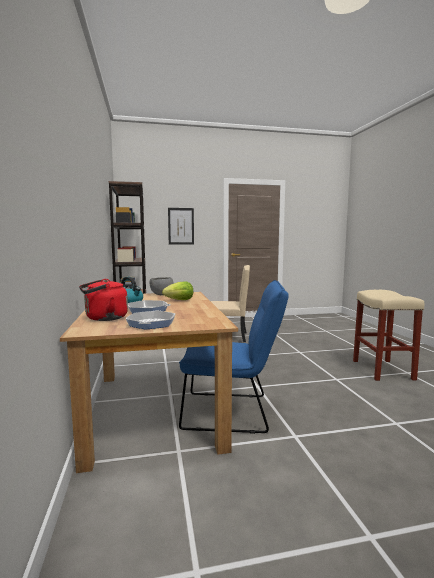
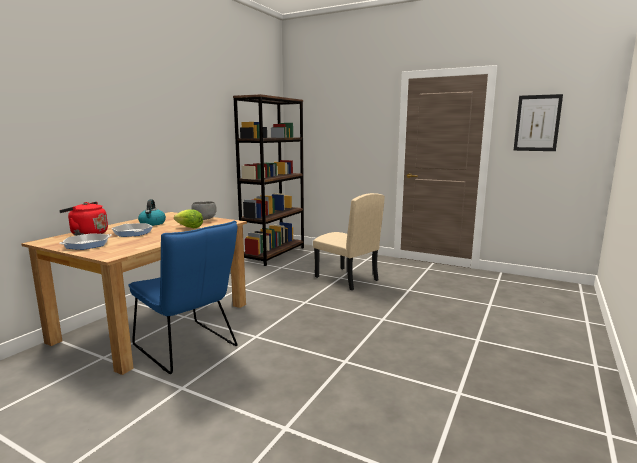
camera: 40 degrees right, 5 degrees up
picture [168,208,194,245] -> picture moved to [514,94,563,151]
beige stool [353,290,424,381] -> none

